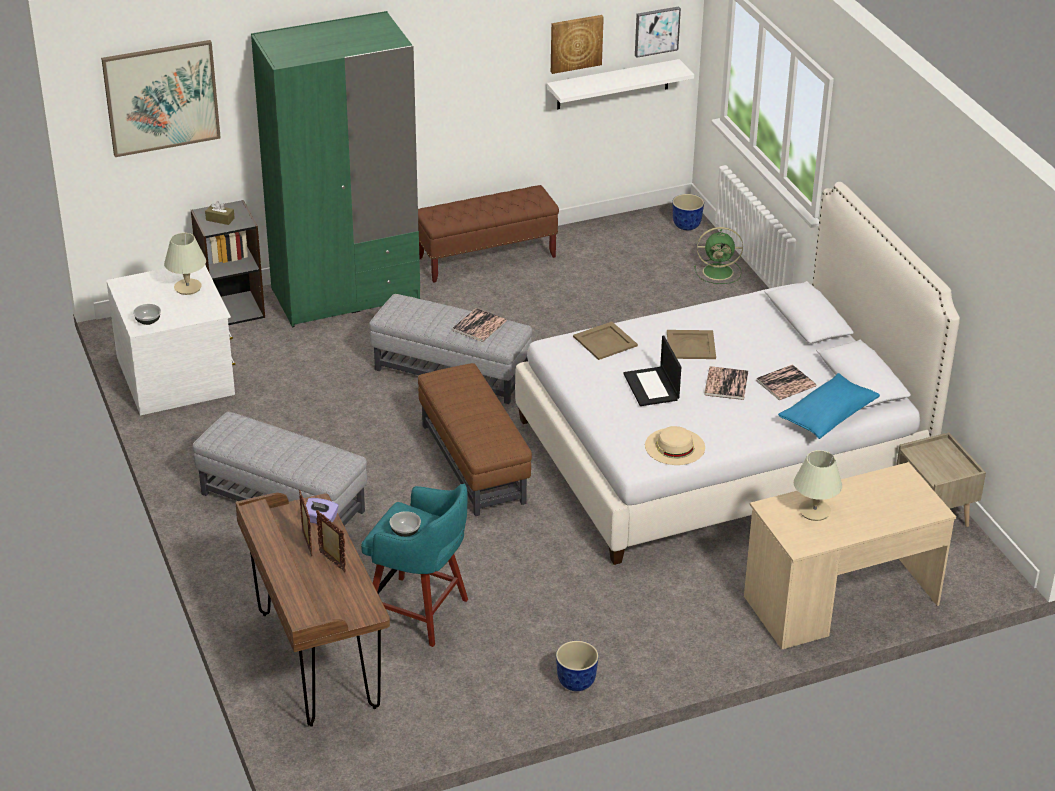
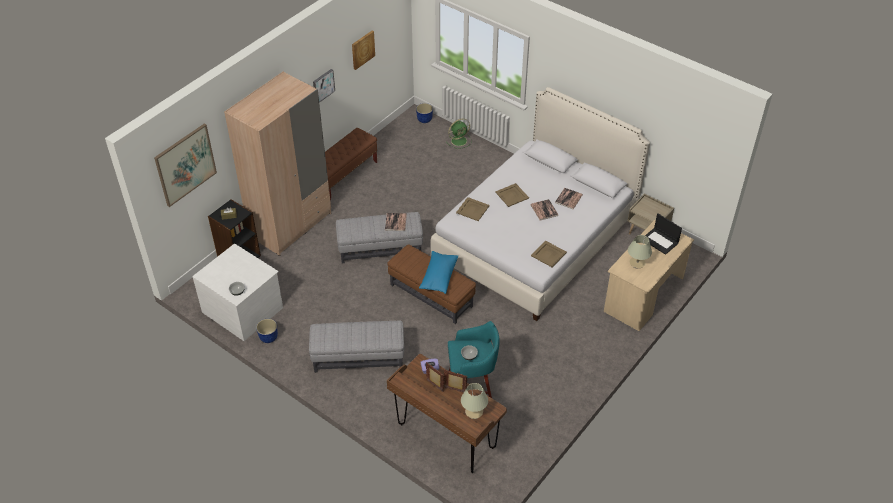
camera: 30 degrees left, 10 degrees up
beige table lamp [164,233,206,295] -> beige table lamp moved to [461,383,488,419]
green wardrobe [251,11,420,328] -> beige wardrobe [224,71,331,256]
white shelf [547,59,694,109] -> none
planter [556,641,599,691] -> planter moved to [256,319,278,343]
laptop [623,335,681,406] -> laptop moved to [645,213,682,255]
picture [635,6,681,58] -> picture moved to [313,69,335,103]
beige hat [645,426,705,465] -> beige tray [531,240,567,268]
blue pillow [778,373,880,439] -> blue pillow moved to [419,251,458,294]

